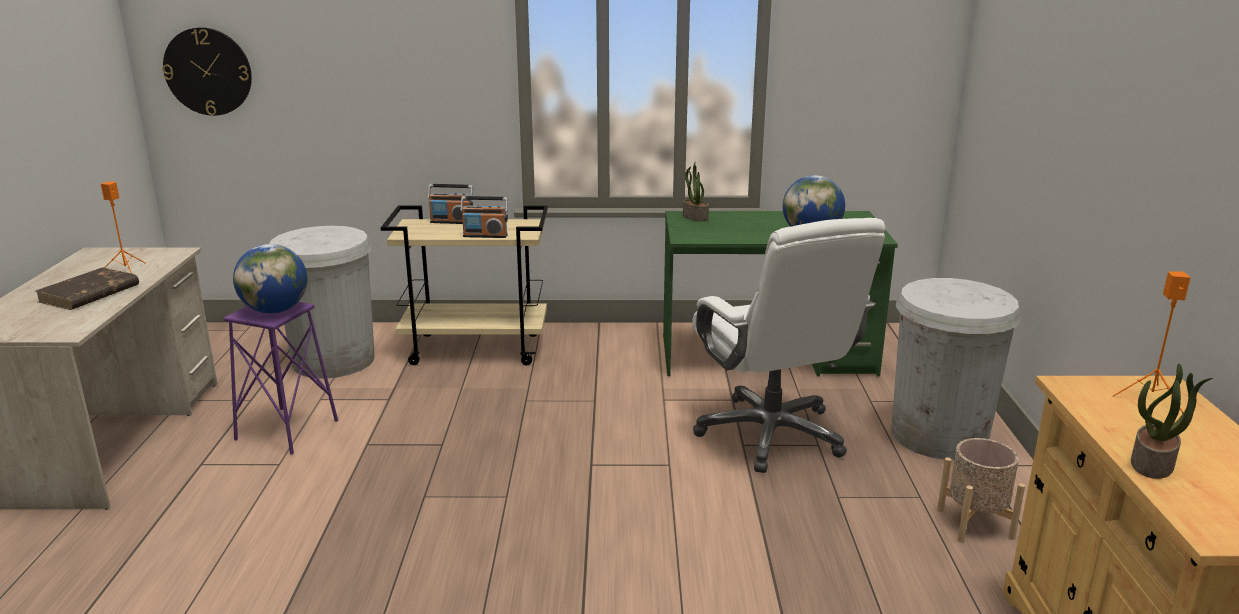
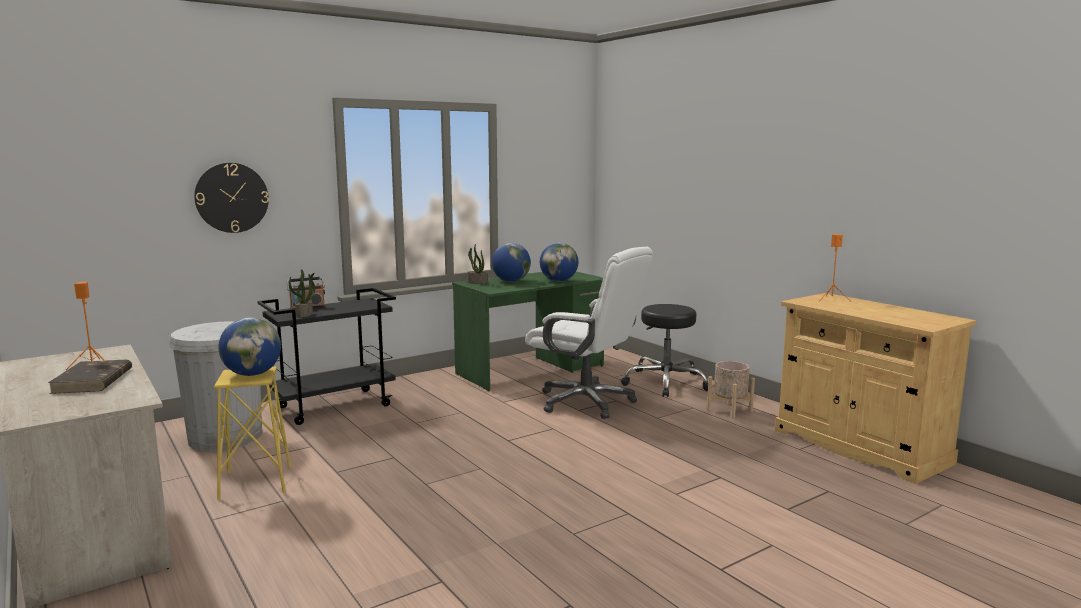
camera: 35 degrees left, 10 degrees down
wall clock [162,27,252,116] -> wall clock moved to [194,163,269,233]
purple stool [223,302,338,455] -> yellow stool [214,366,291,499]
beige cart [381,206,548,365] -> black cart [257,288,396,425]
radio [460,196,508,238] -> none
white trash can [891,278,1021,460] -> black stool [621,304,708,397]
potted plant [1131,364,1213,479] -> potted plant moved to [289,269,315,317]
none -> globe [492,243,531,282]

